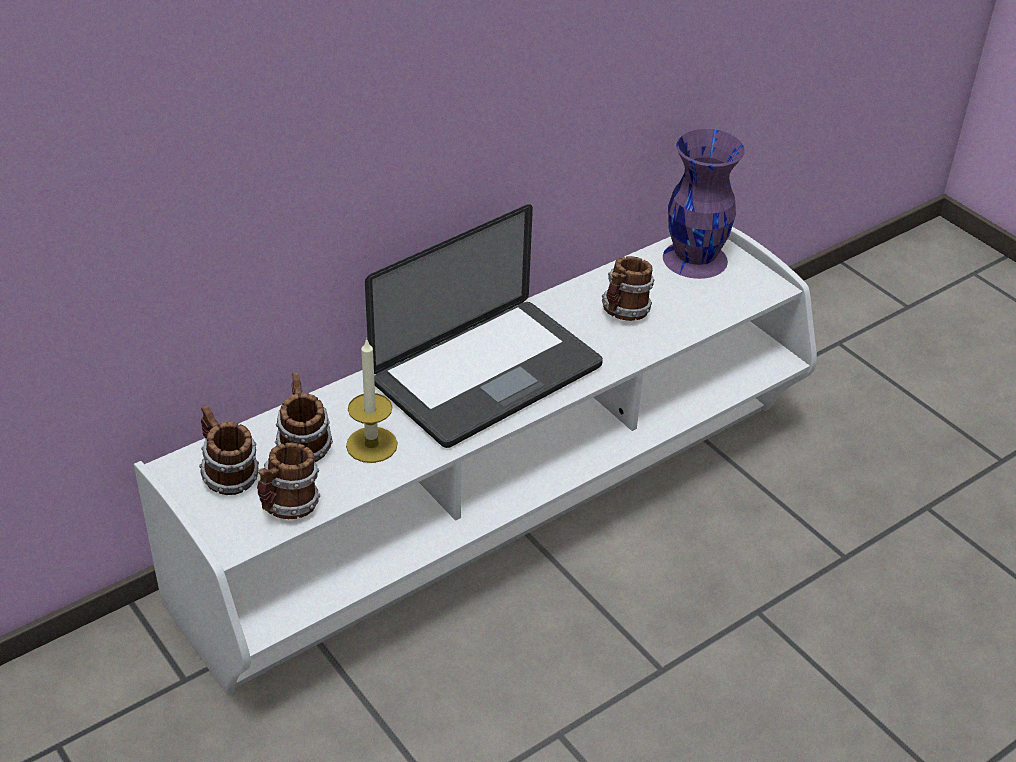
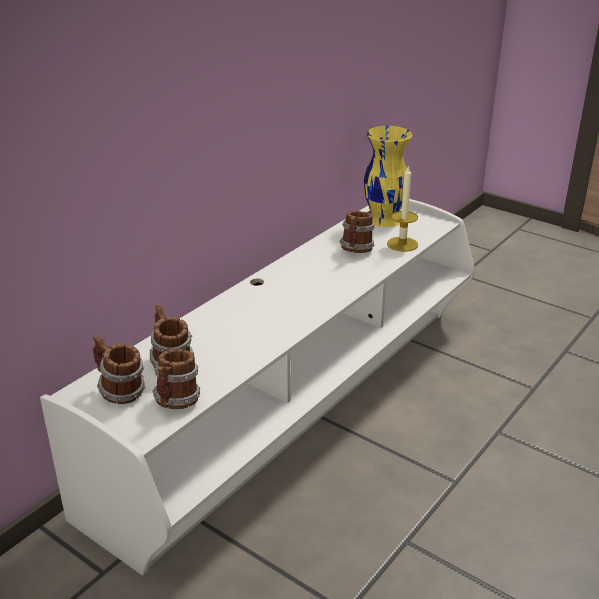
camera: 15 degrees left, 10 degrees down
candle [346,338,398,463] -> candle moved to [387,165,418,252]
laptop [365,204,603,448] -> none
purple vase [663,129,745,279] -> yellow vase [364,126,412,227]

